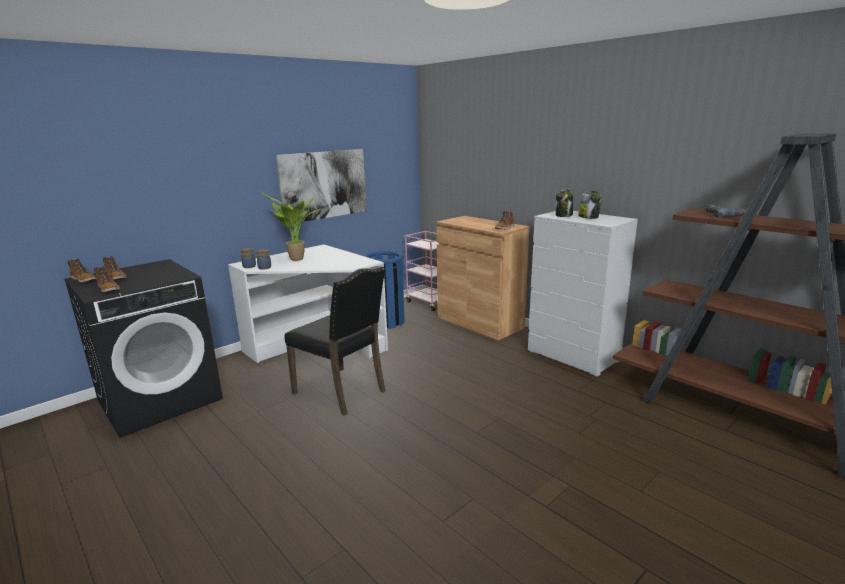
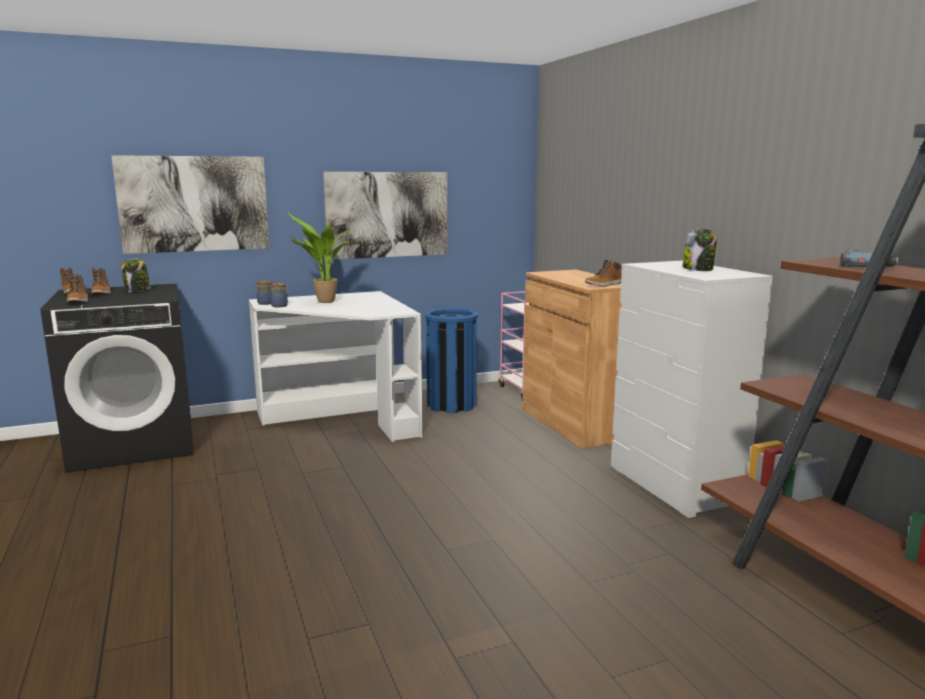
camera: 20 degrees right, 5 degrees down
black chair [284,266,386,416] -> none
jar [555,189,573,217] -> jar moved to [121,258,151,293]
none -> picture [111,155,270,254]

